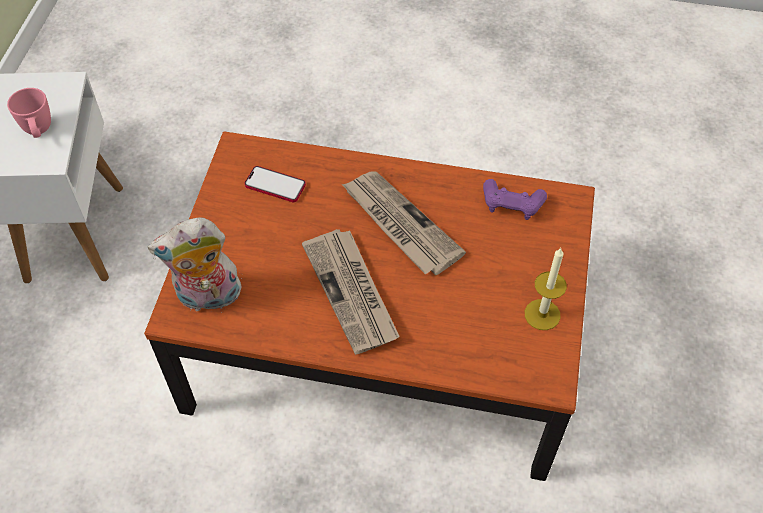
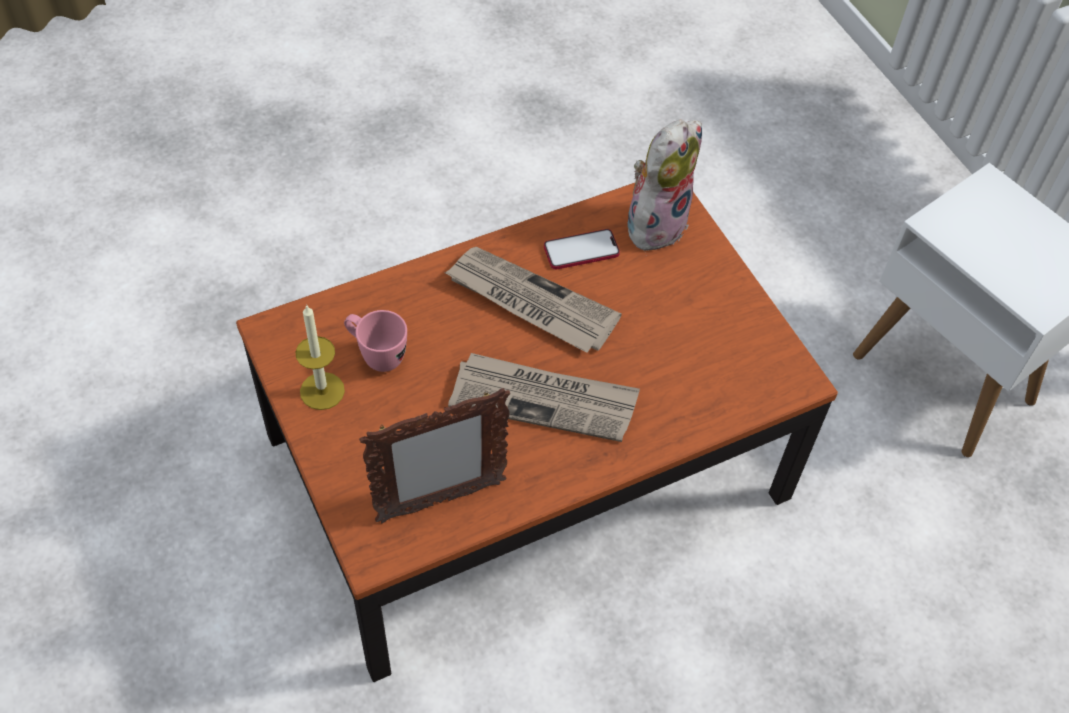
camera: 140 degrees right, 0 degrees up
pink mug [7,88,51,138] -> pink mug moved to [344,310,407,372]
phone [244,166,306,202] -> phone moved to [544,229,620,270]
purple game controller [483,179,547,220] -> picture frame [359,388,510,523]

